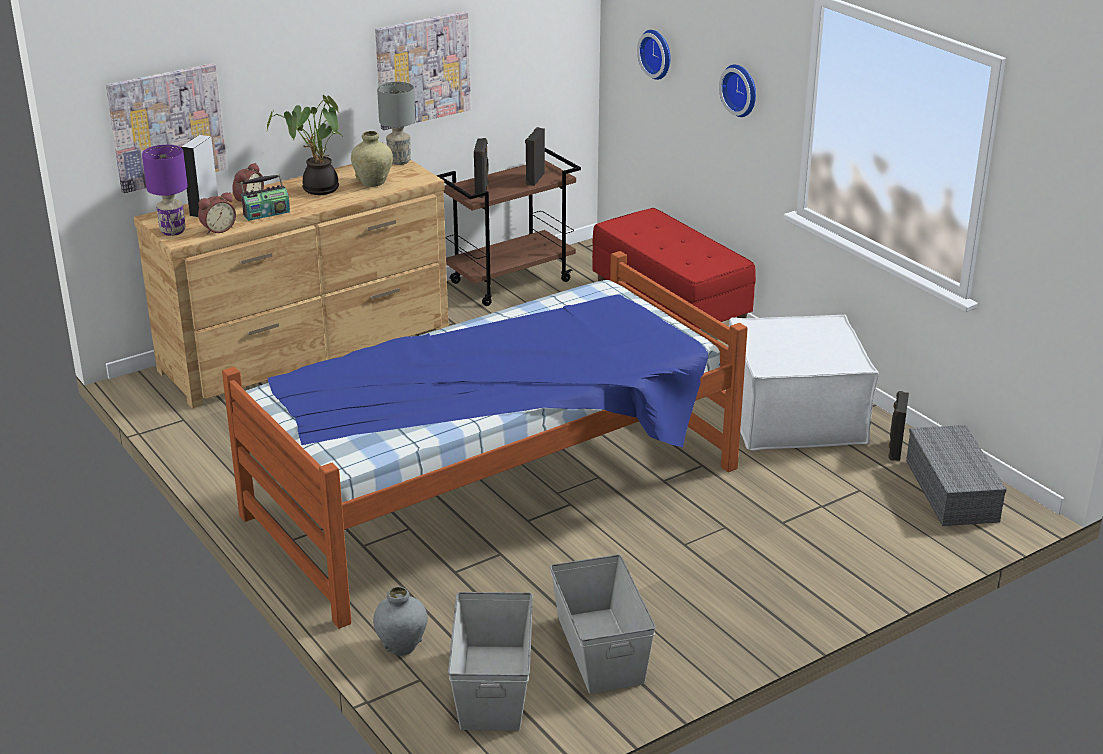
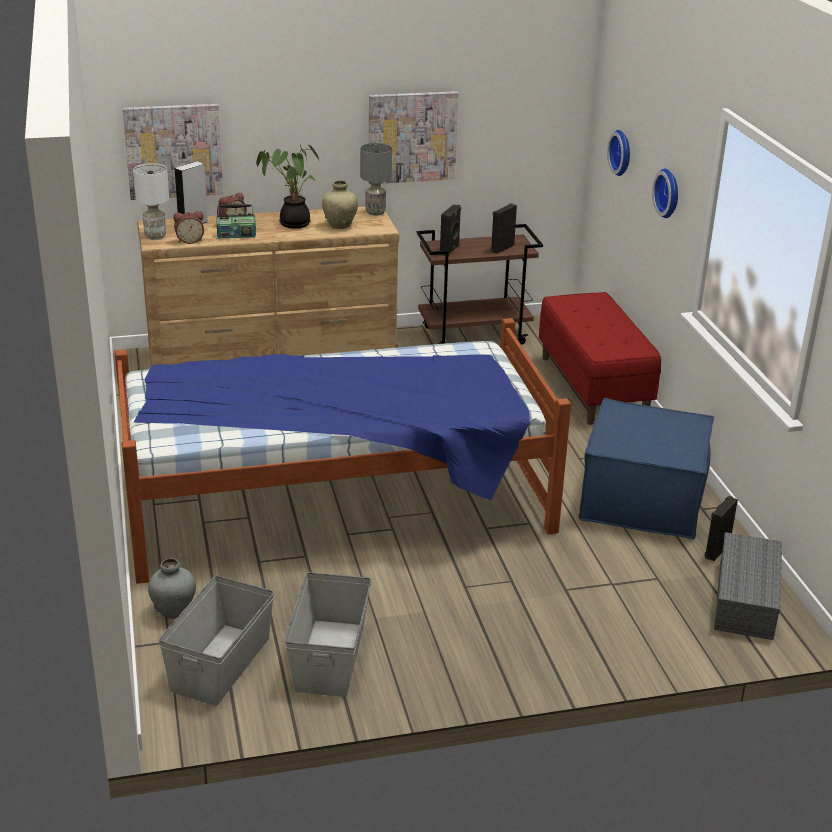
camera: 20 degrees right, 0 degrees up
purple table lamp [142,145,188,236] -> white table lamp [133,163,169,240]
white ottoman [725,315,879,451] -> blue ottoman [579,398,714,539]

